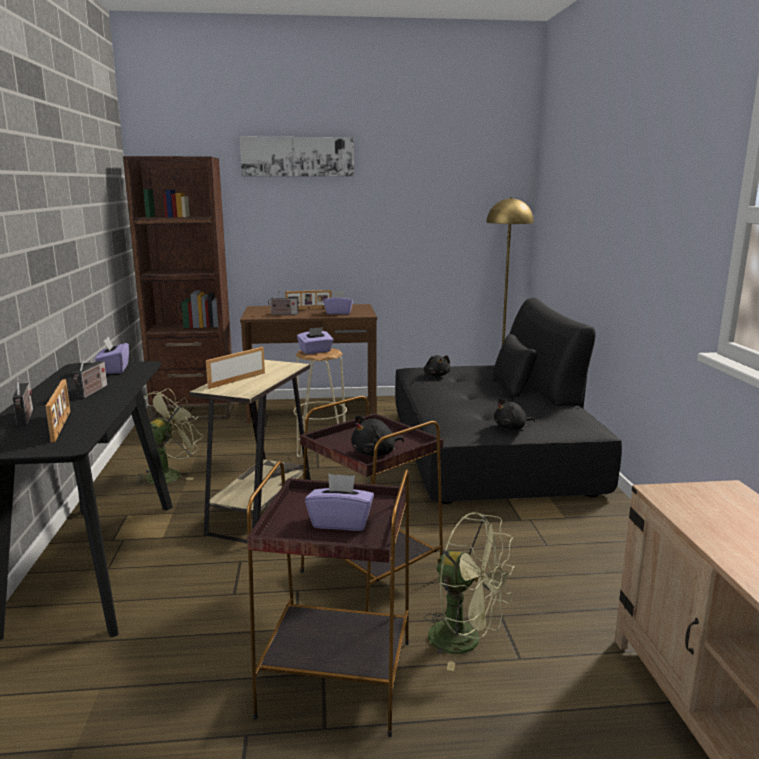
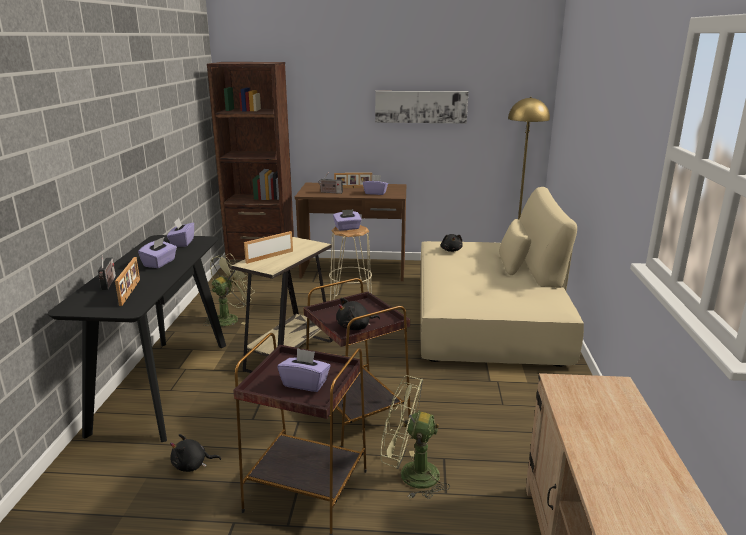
camera: 10 degrees right, 5 degrees up
radio [74,354,107,398] -> purple tissue box [138,237,177,268]
picture [240,137,354,177] -> picture moved to [375,91,468,124]
black sofa [395,298,622,504] -> beige sofa [421,187,584,367]
green fan [424,512,516,671] -> green fan turned 150 degrees clockwise [380,375,450,499]
black plush toy [494,398,535,430] -> black plush toy moved to [170,434,221,472]

